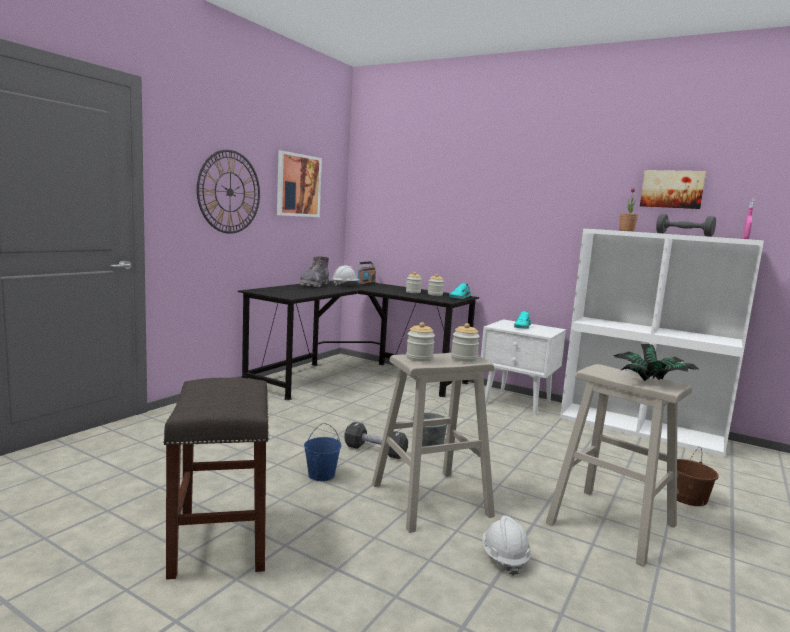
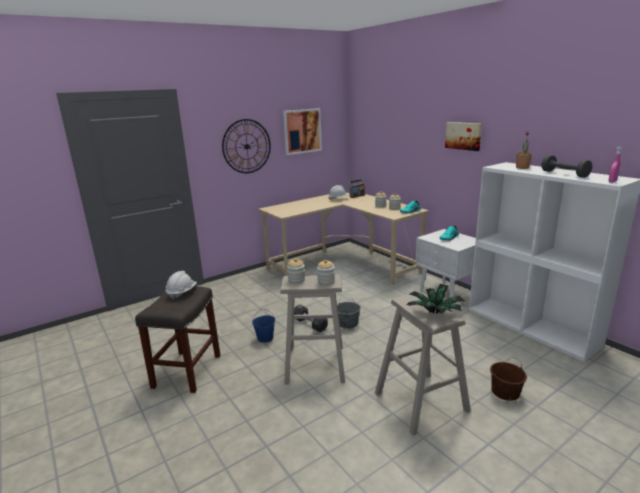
camera: 25 degrees right, 10 degrees up
black desk [238,281,479,400] -> beige desk [258,193,429,285]
grey boot [300,256,329,287] -> none
white hard hat [482,515,531,576] -> white hard hat moved to [165,271,197,300]
picture [640,170,706,209] -> picture moved to [445,122,482,151]

